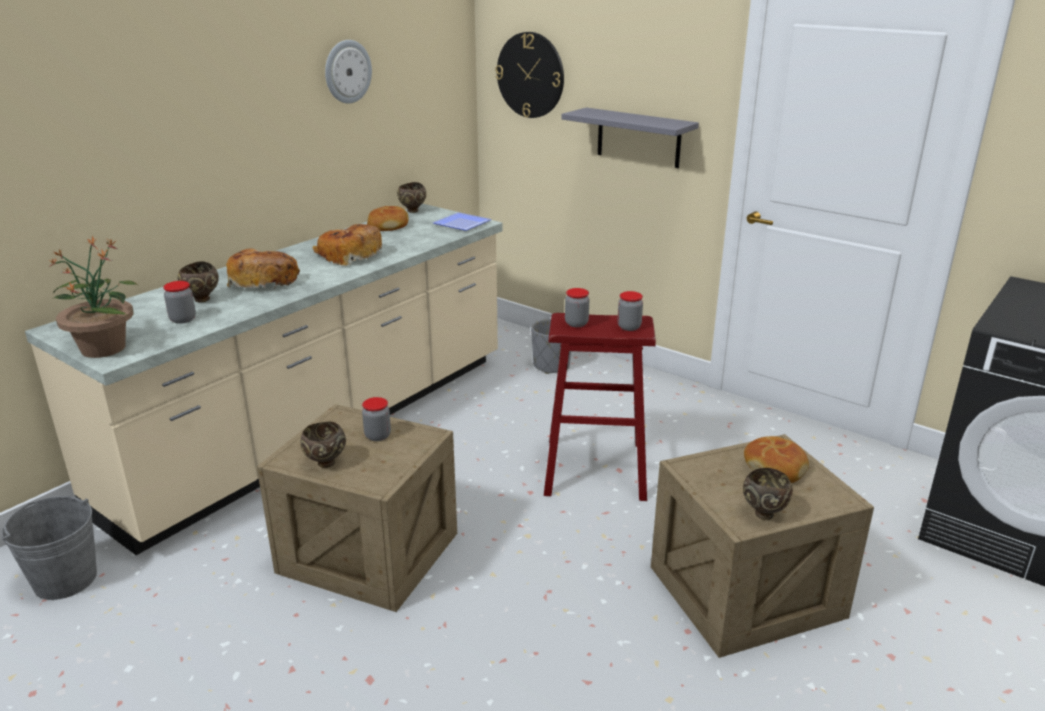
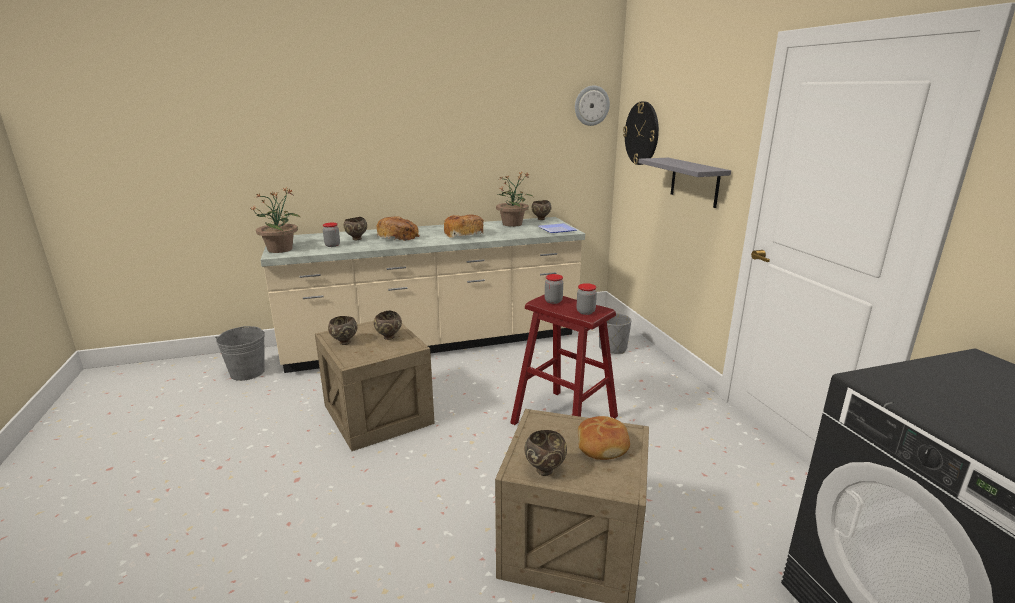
camera: 35 degrees right, 5 degrees down
wall clock [325,40,372,103] -> wall clock moved to [575,85,610,126]
jar [362,397,391,441] -> brown bowl [374,311,402,340]
bread [367,206,408,231] -> potted plant [496,172,532,227]

